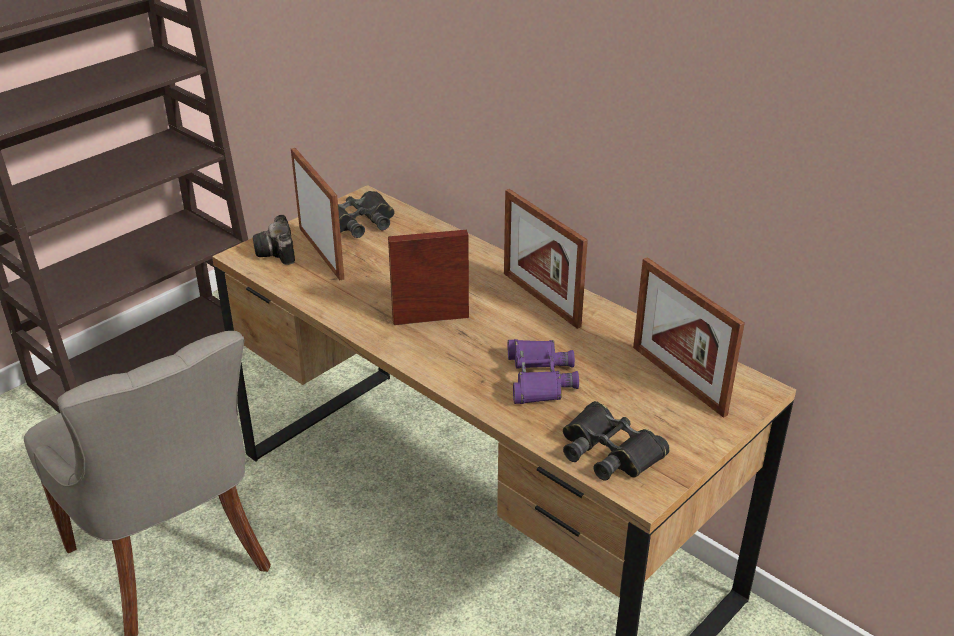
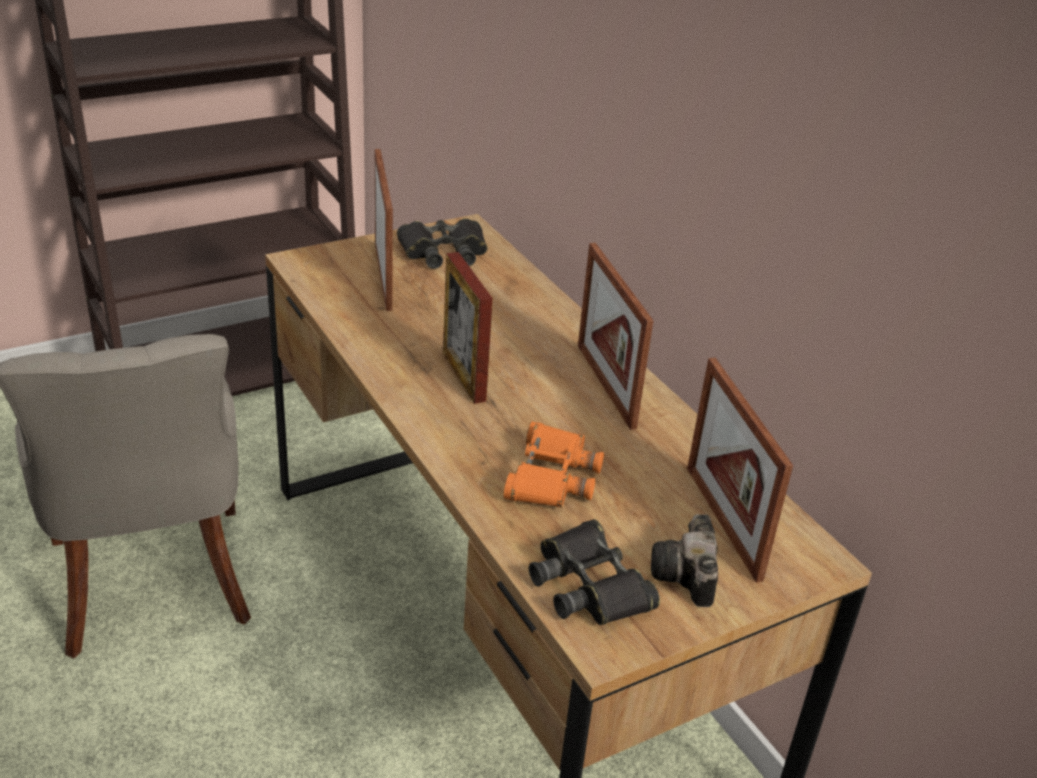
camera: 15 degrees right, 0 degrees up
camera [253,215,295,265] -> camera moved to [651,514,718,607]
picture frame [388,230,469,325] -> picture frame turned 120 degrees counterclockwise [443,252,493,404]
purple binoculars [508,339,579,404] -> orange binoculars [503,422,604,507]

